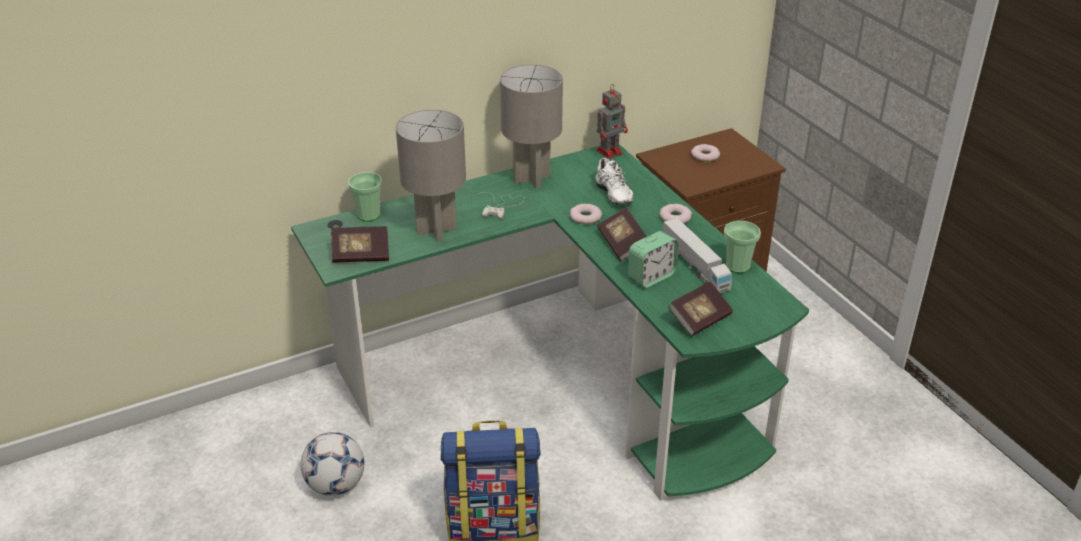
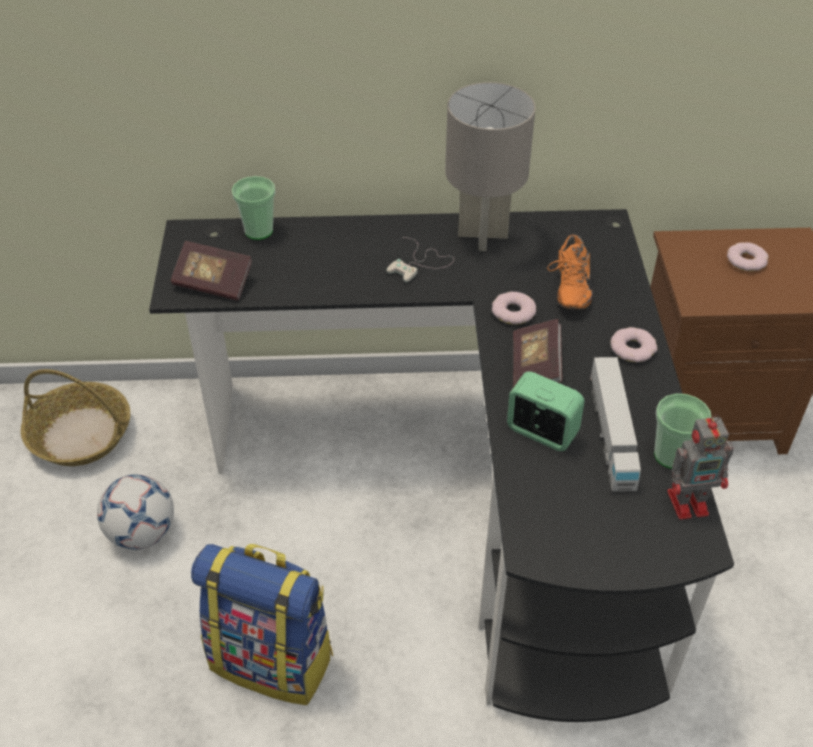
camera: 25 degrees right, 10 degrees up
green desk [291,144,809,501] -> black desk [149,209,734,722]
grey table lamp [396,110,466,242] -> none
white shoe [595,157,633,205] -> orange shoe [547,235,593,310]
toy robot [597,85,628,159] -> toy robot moved to [667,414,733,520]
alarm clock [628,231,678,288] -> alarm clock turned 135 degrees counterclockwise [507,371,585,451]
book [668,281,733,336] -> none
none -> basket [21,369,130,466]

